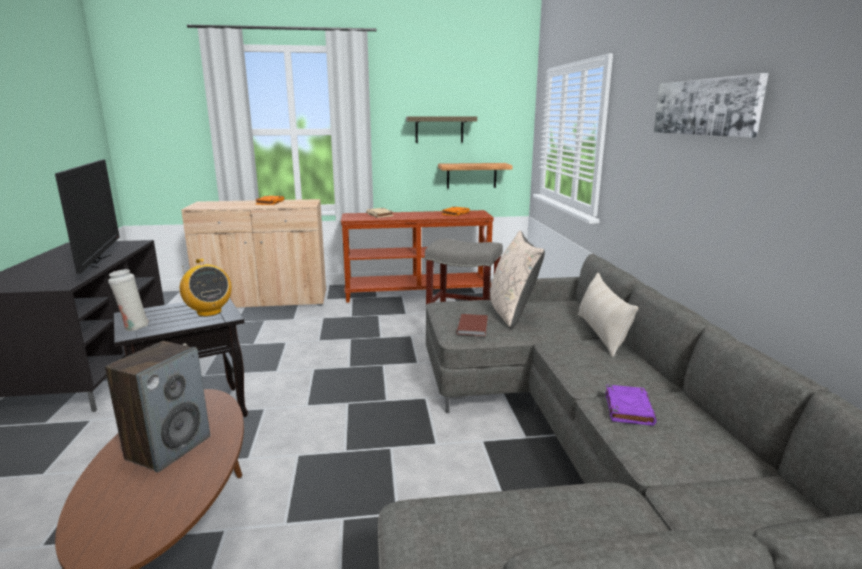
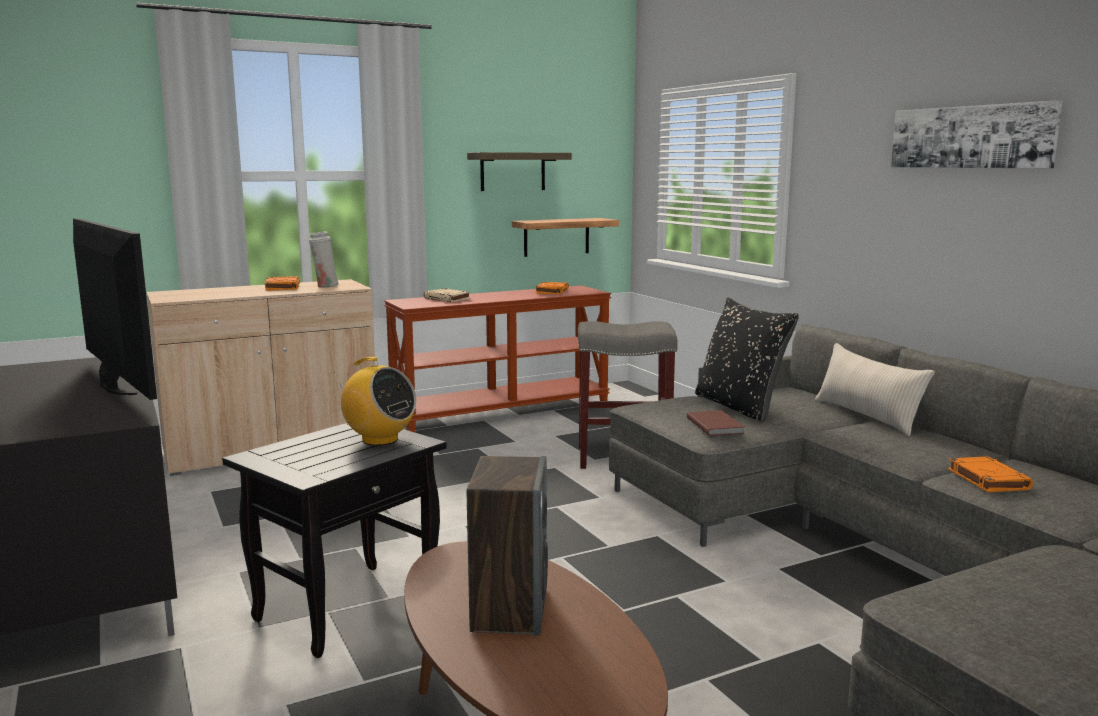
camera: 20 degrees left, 5 degrees down
white vase [108,269,149,331] -> white vase moved to [309,232,339,288]
beige pillow [490,230,545,329] -> black pillow [695,298,799,422]
purple book [605,384,657,426] -> orange book [948,456,1033,492]

